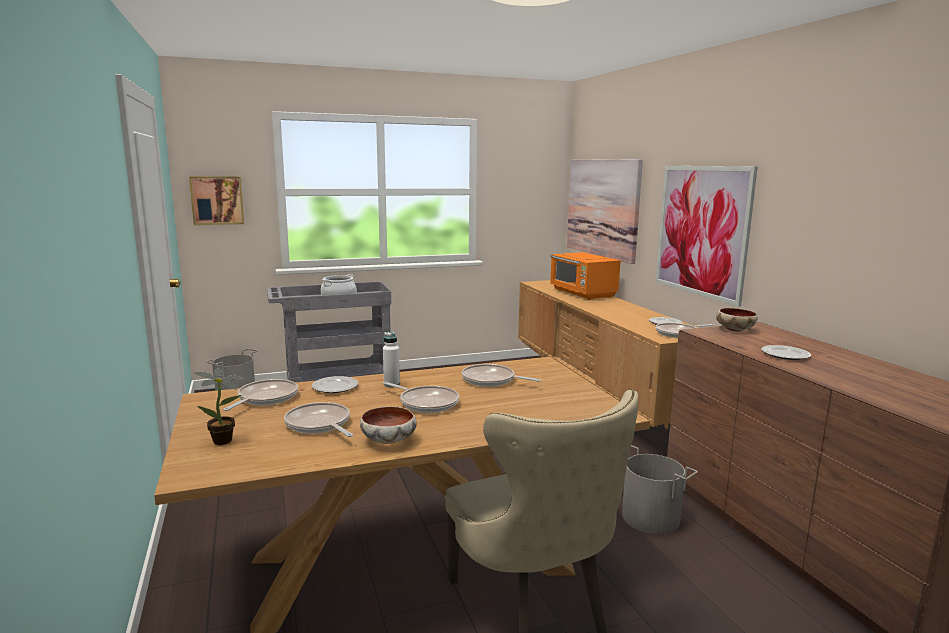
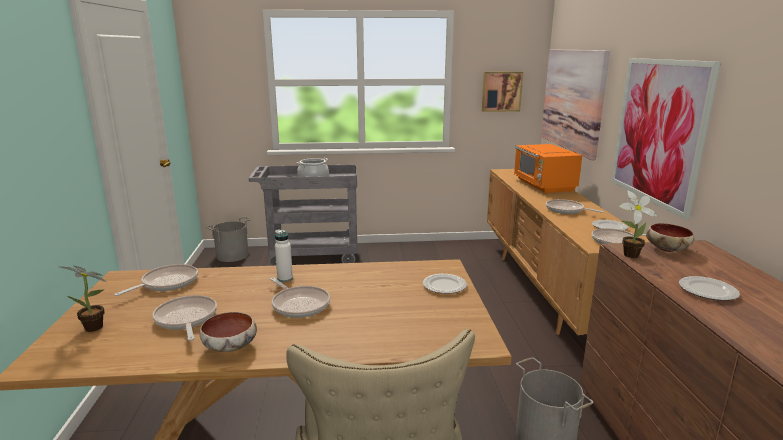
camera: 15 degrees right, 5 degrees up
picture [189,176,244,225] -> picture moved to [482,71,523,112]
plate [312,376,358,393] -> plate moved to [423,274,467,294]
frying pan [462,364,541,387] -> frying pan moved to [546,199,604,214]
none -> potted plant [619,191,658,258]

